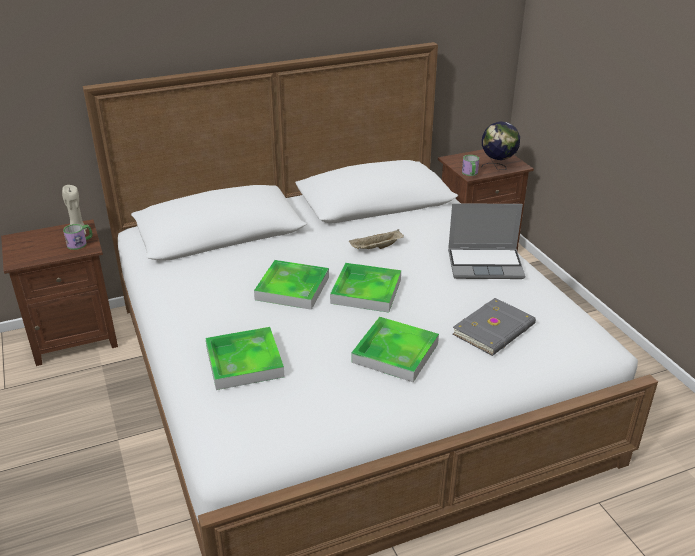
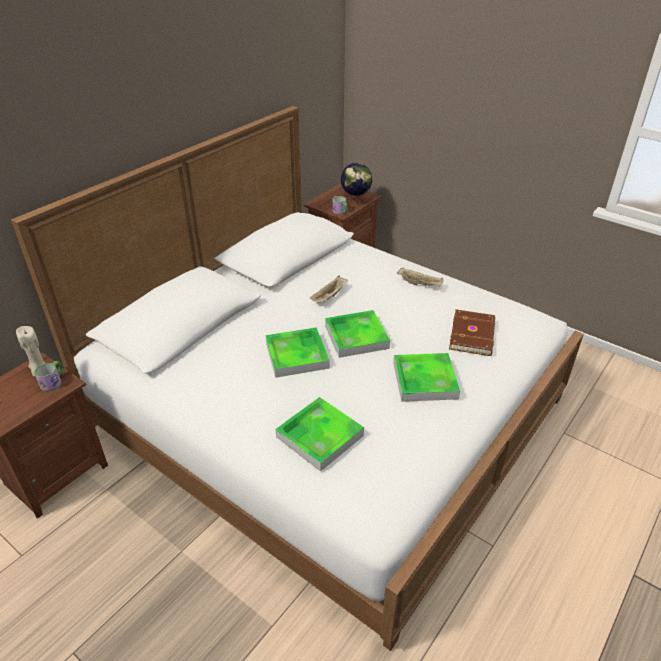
camera: 30 degrees left, 5 degrees up
laptop [448,203,525,279] -> beige tray [397,267,444,287]
grey book [453,298,536,356] -> brown book [449,309,495,356]

